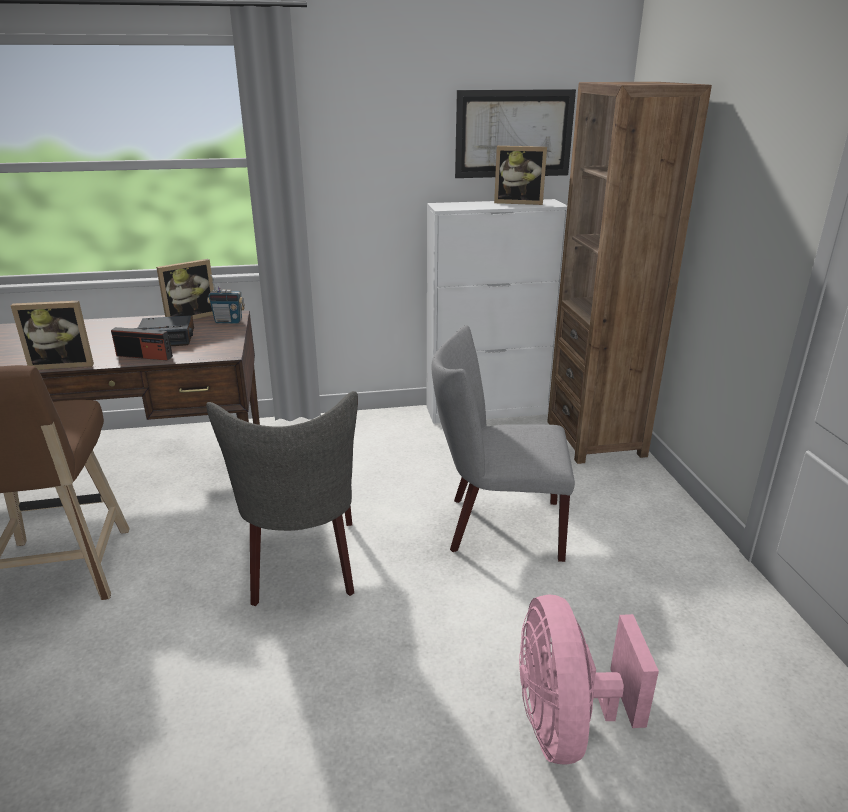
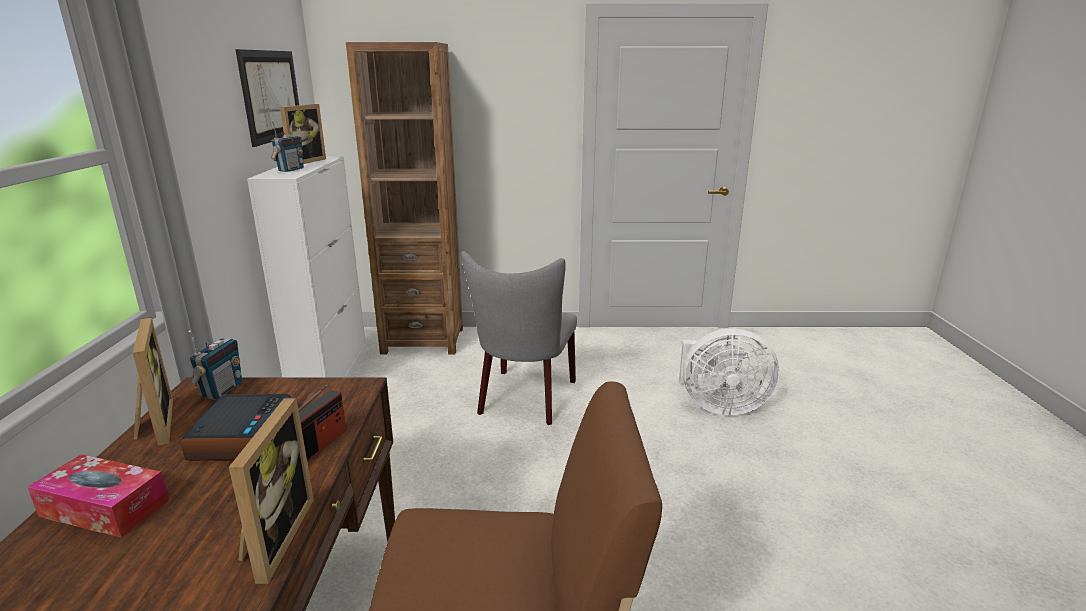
camera: 80 degrees left, 5 degrees down
grey chair [206,391,358,606] -> none
pink fan [519,594,659,765] -> white fan [679,328,779,415]
none -> tissue box [27,454,169,538]
none -> radio [271,120,304,172]

